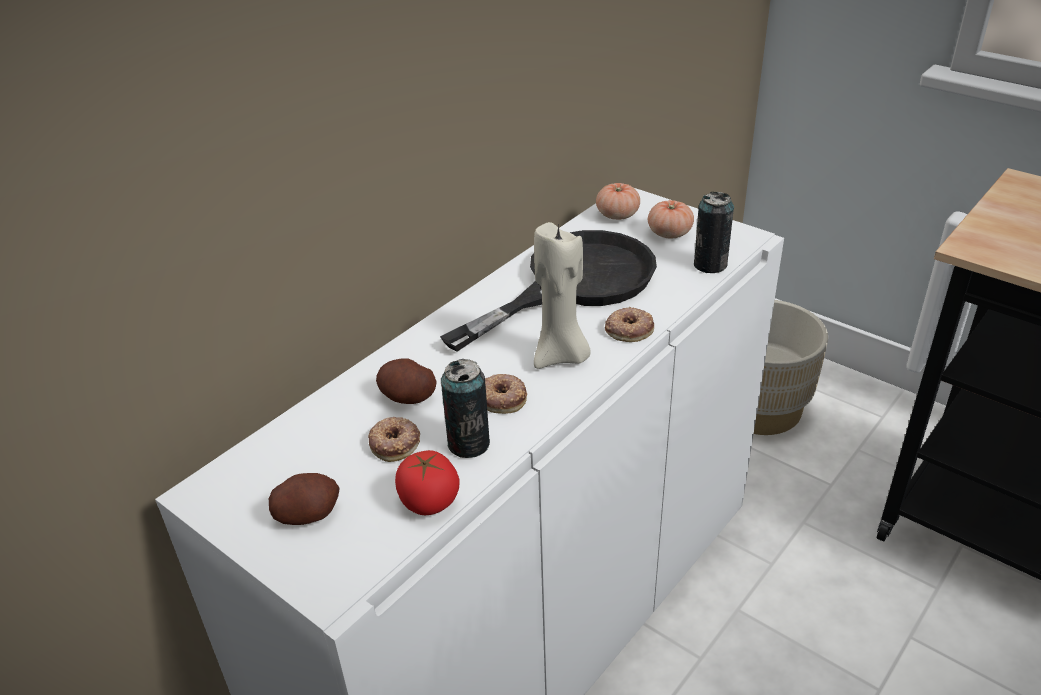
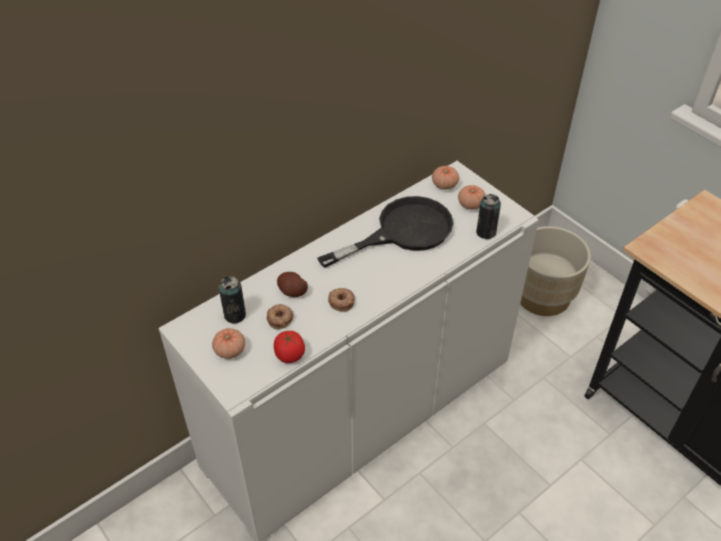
camera: 10 degrees right, 10 degrees up
potato [269,473,340,525] -> tomato [212,328,245,359]
can [441,359,490,458] -> can moved to [219,276,246,323]
beige candle [534,222,591,369] -> none
donut [605,307,654,342] -> none

